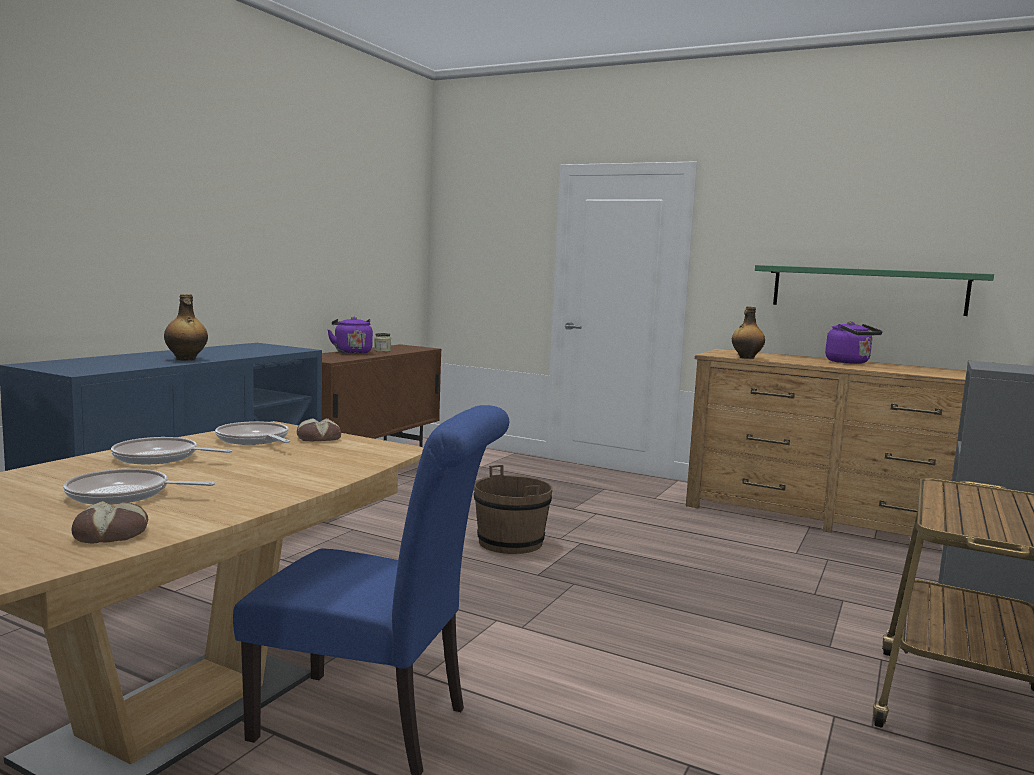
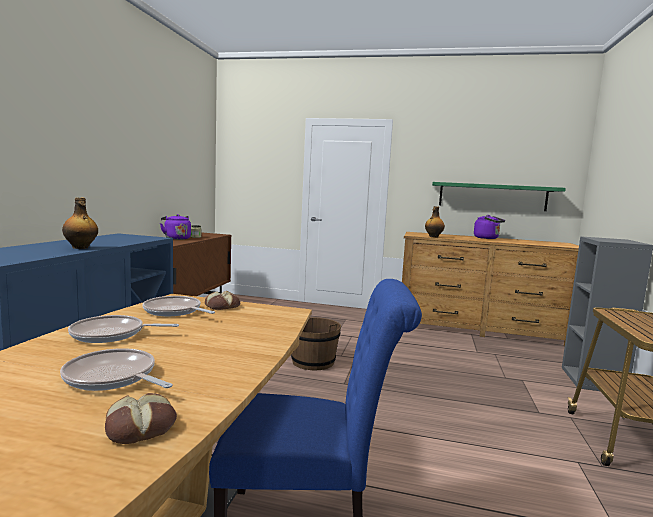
camera: 15 degrees left, 0 degrees up
frying pan [63,468,215,505] -> frying pan turned 45 degrees clockwise [60,348,173,391]

